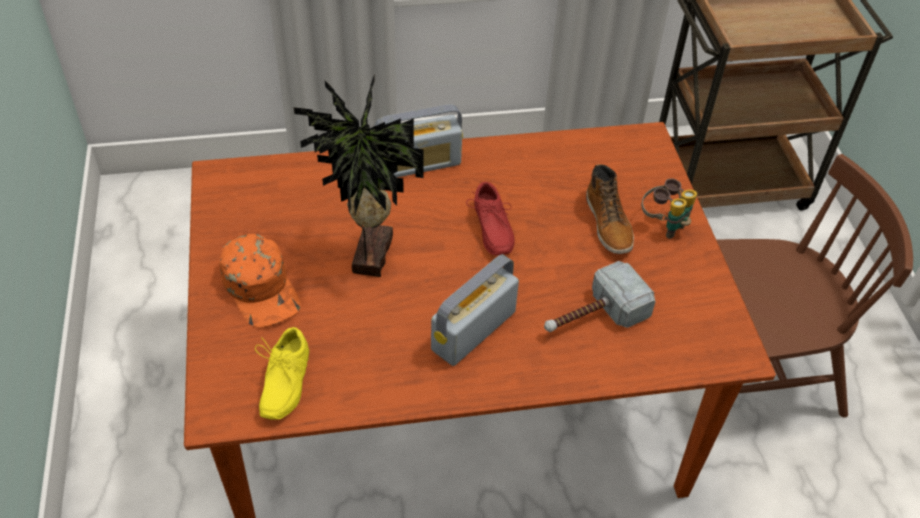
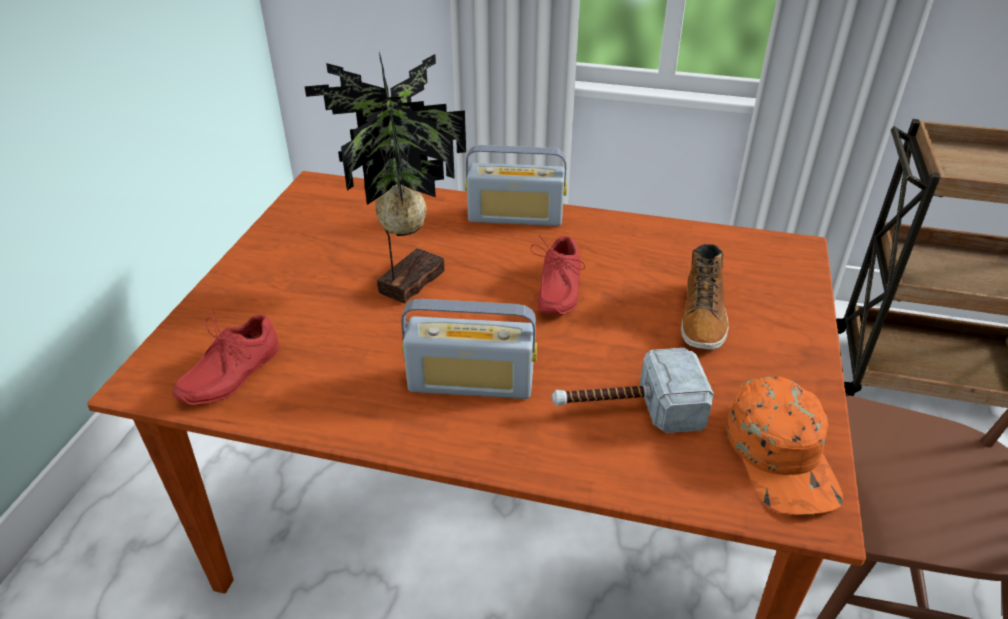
camera: 25 degrees right, 10 degrees down
orange cap [219,234,301,328] -> orange cap moved to [727,377,843,515]
yellow shoe [255,327,309,420] -> red shoe [172,309,279,405]
radio [431,254,519,366] -> radio turned 150 degrees counterclockwise [401,299,537,399]
binoculars [641,178,697,239] -> none

